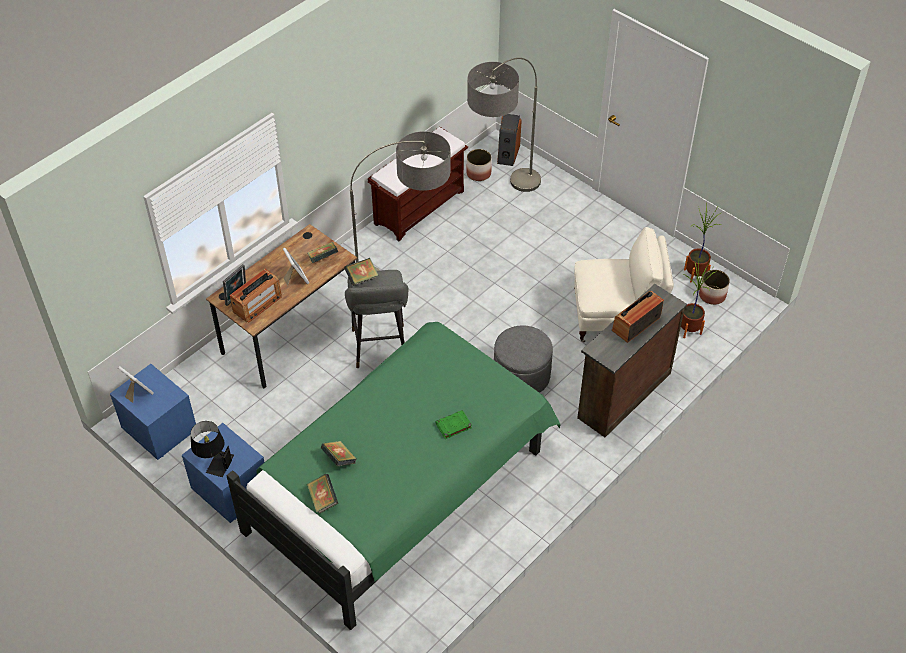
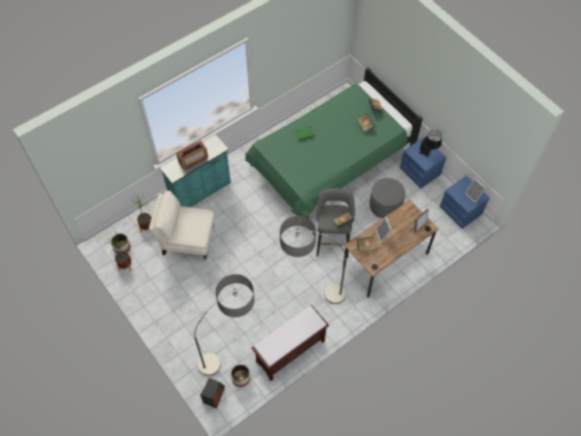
camera: 170 degrees left, 10 degrees up
radio [230,269,282,323] -> none
grey ottoman [494,325,553,393] -> grey ottoman moved to [369,178,405,218]
brown dresser [577,284,687,437] -> turquoise dresser [160,134,231,207]

